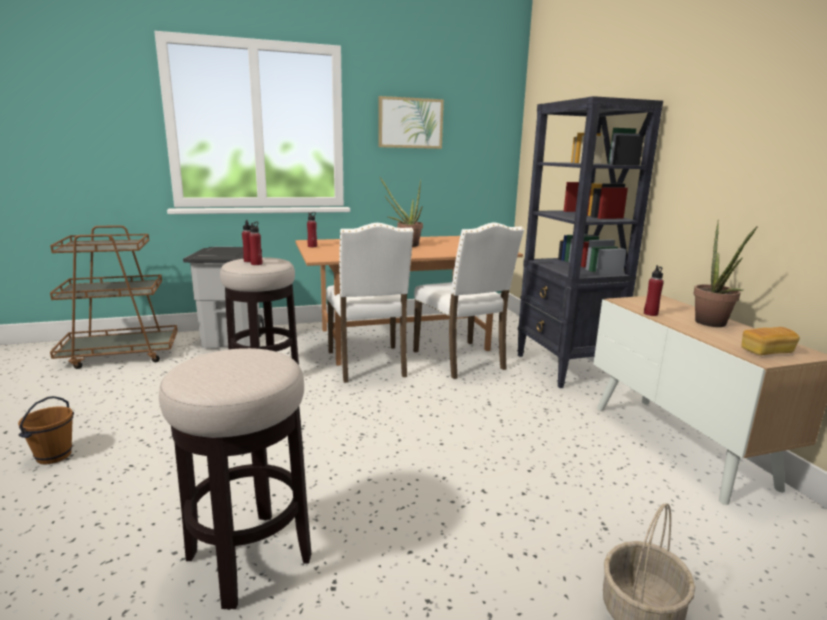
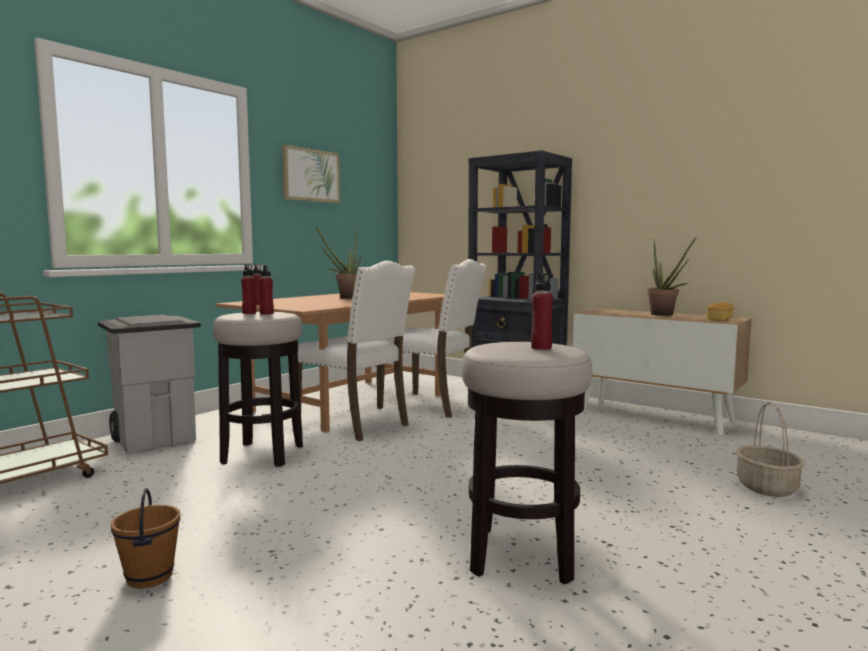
camera: 35 degrees left, 10 degrees down
red bottle [644,265,664,316] -> red bottle moved to [531,273,553,350]

